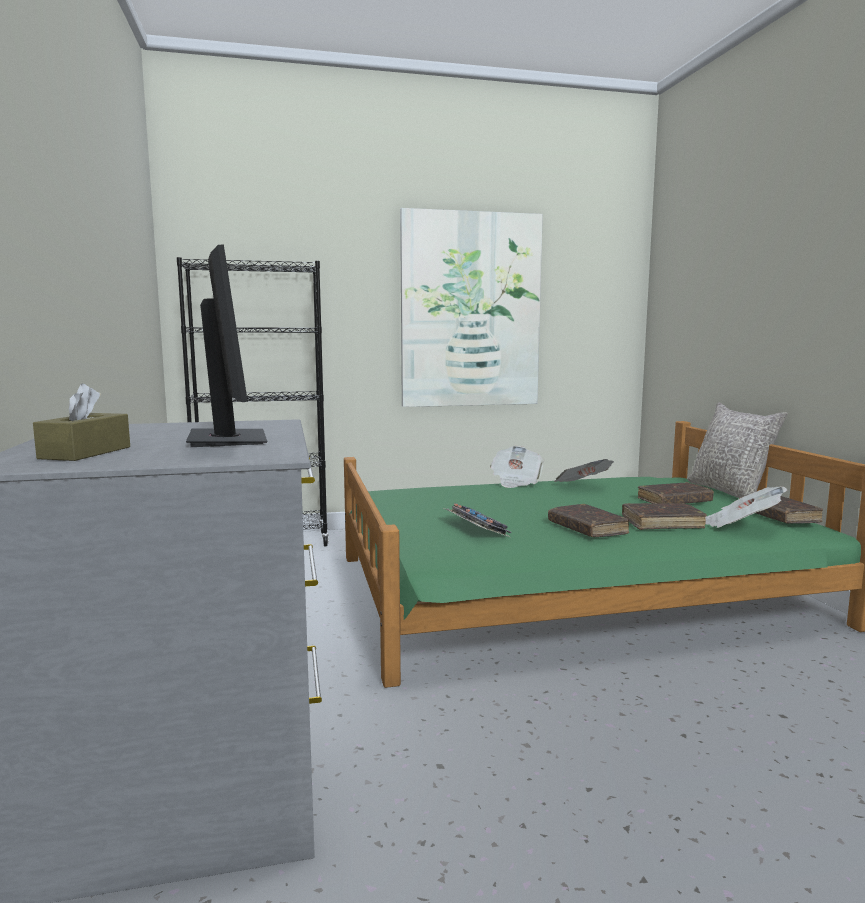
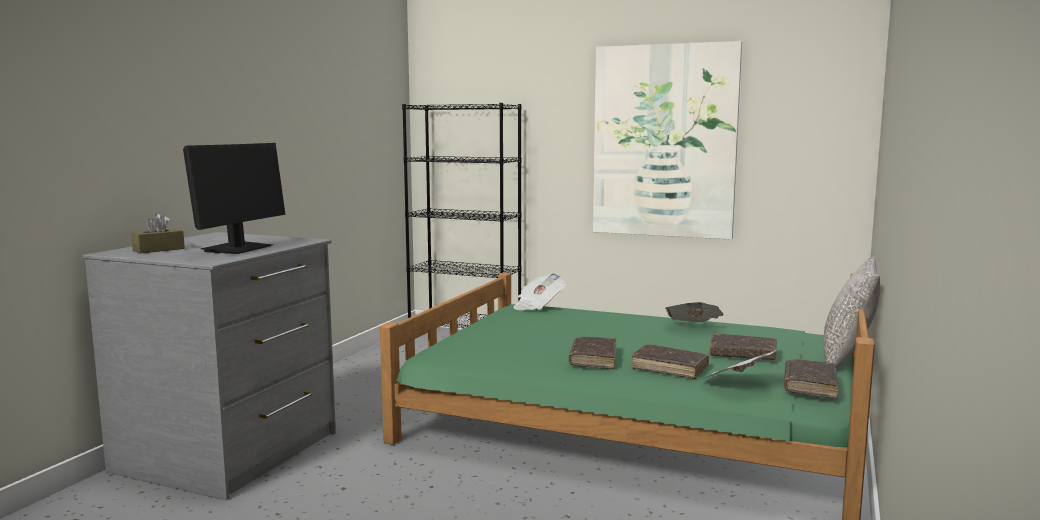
camera: 35 degrees right, 0 degrees up
keyboard [444,503,511,537] -> none
newspaper [490,446,545,488] -> newspaper moved to [513,273,566,310]

